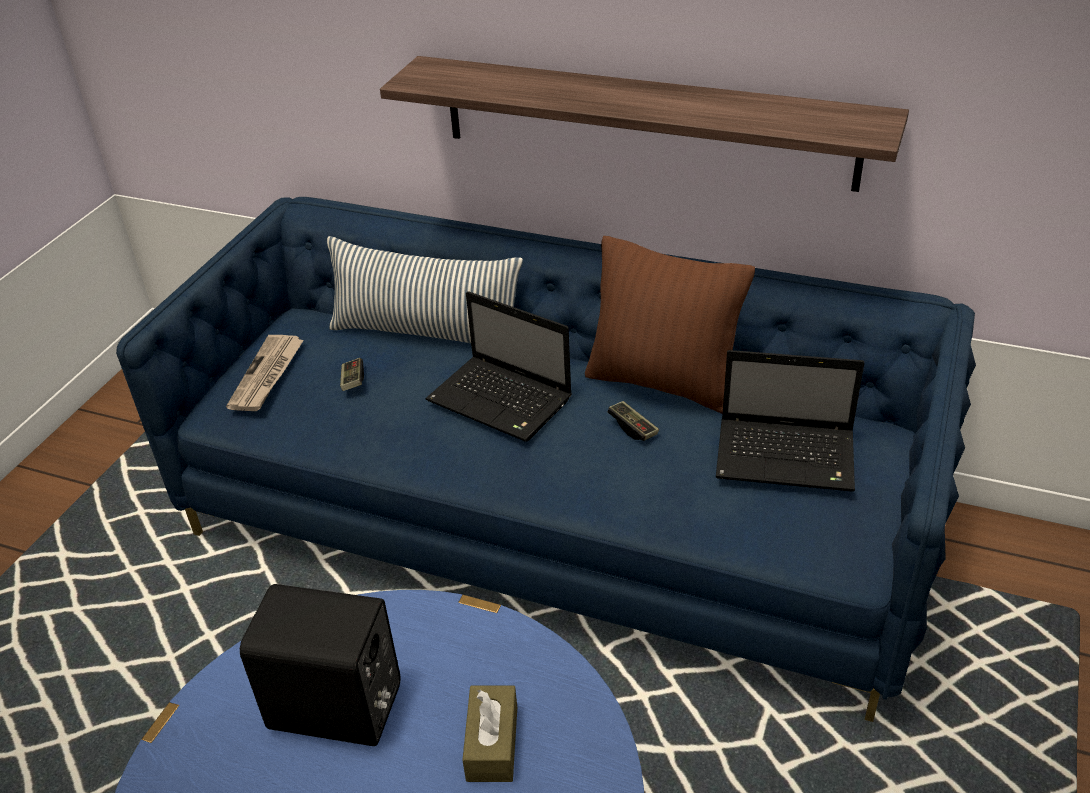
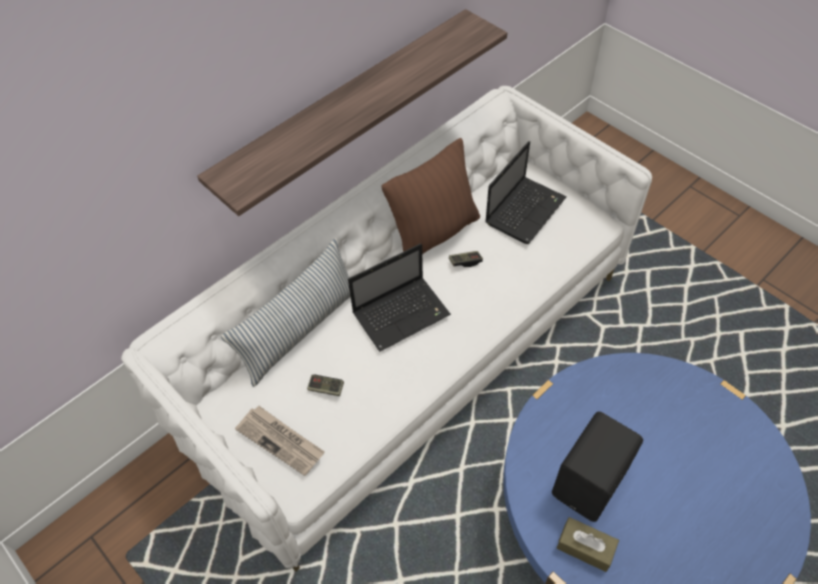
camera: 65 degrees left, 15 degrees up
blue sofa [116,197,976,722] -> white sofa [121,86,652,572]
brown tissue box [463,686,517,782] -> brown tissue box moved to [557,517,619,572]

